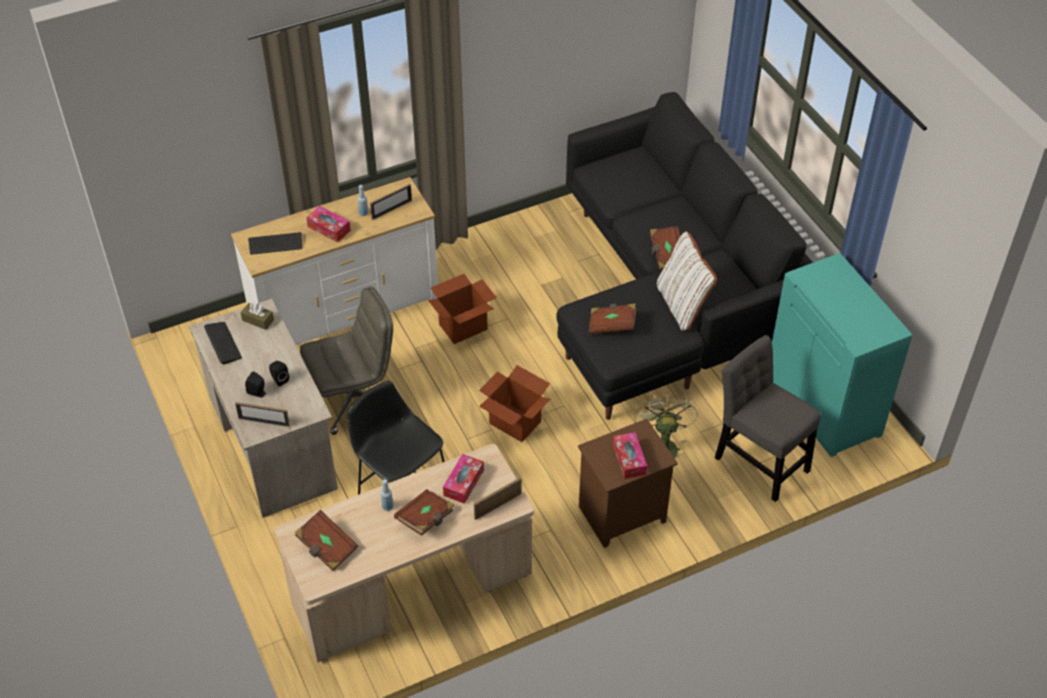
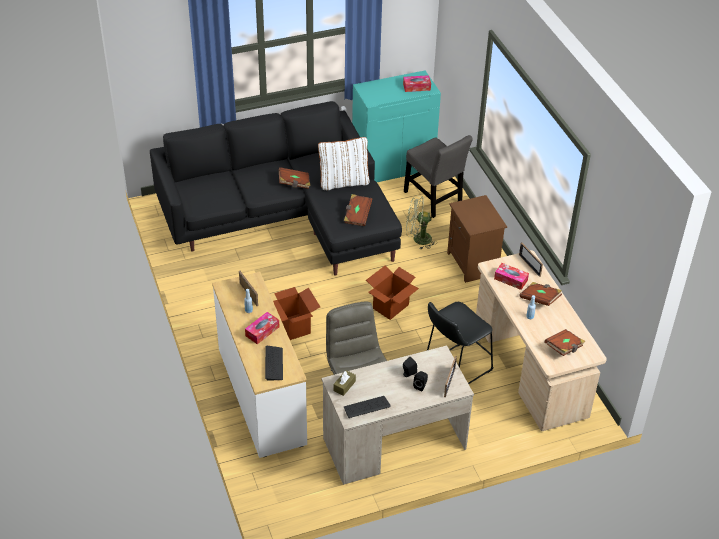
camera: 85 degrees left, 5 degrees down
tissue box [613,432,647,479] -> tissue box moved to [403,75,431,92]
grey chair [715,335,821,502] -> grey chair turned 90 degrees counterclockwise [404,135,473,218]

